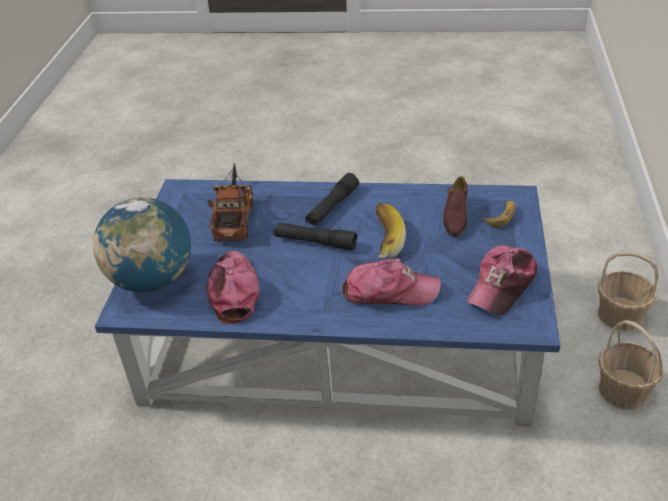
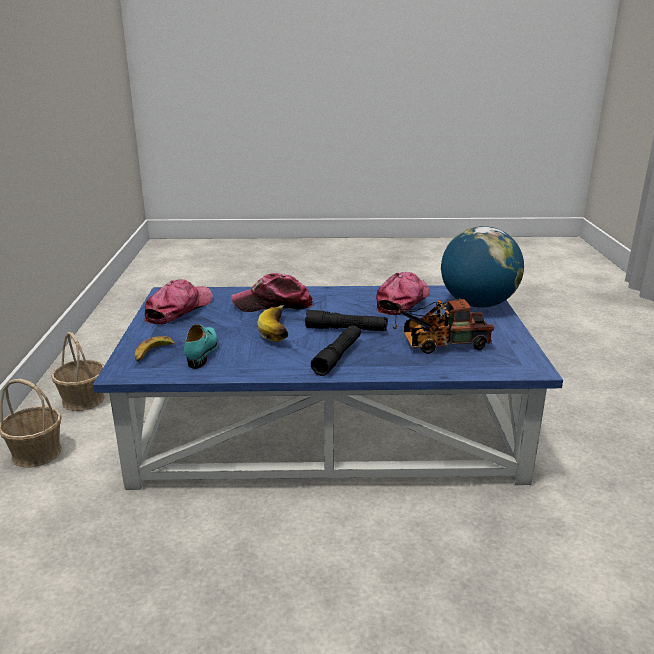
camera: 170 degrees right, 15 degrees down
cap [207,251,260,325] -> cap turned 135 degrees counterclockwise [376,272,429,315]
toy truck [208,163,253,241] -> toy truck turned 90 degrees clockwise [393,298,494,354]
brown shoe [443,176,467,236] -> turquoise shoe [184,324,217,369]

